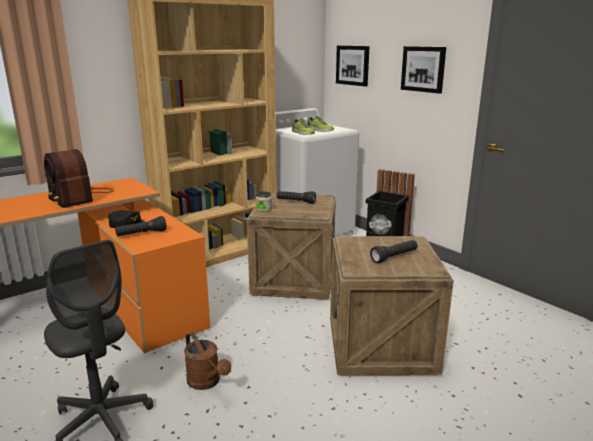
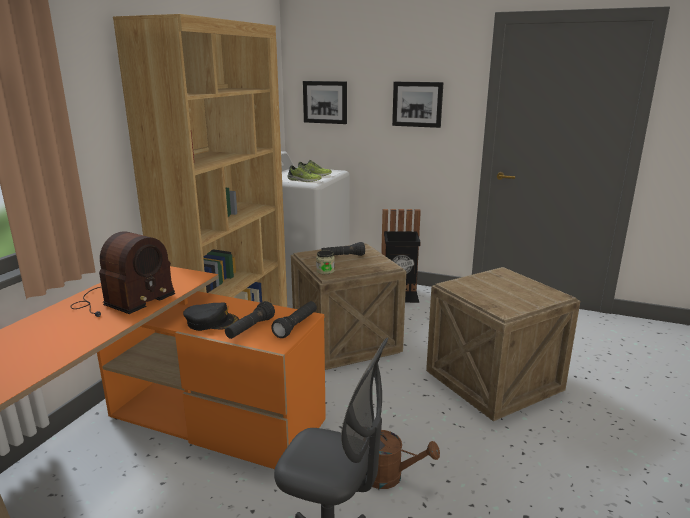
camera: 30 degrees left, 0 degrees up
radio [44,149,114,208] -> radio turned 75 degrees counterclockwise [70,231,175,317]
black flashlight [370,240,417,263] -> black flashlight moved to [271,301,317,338]

